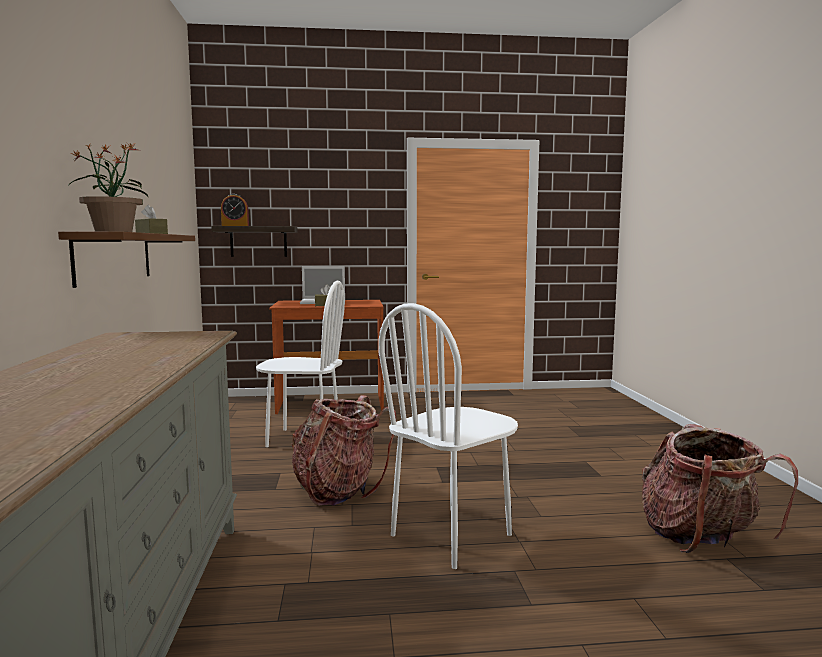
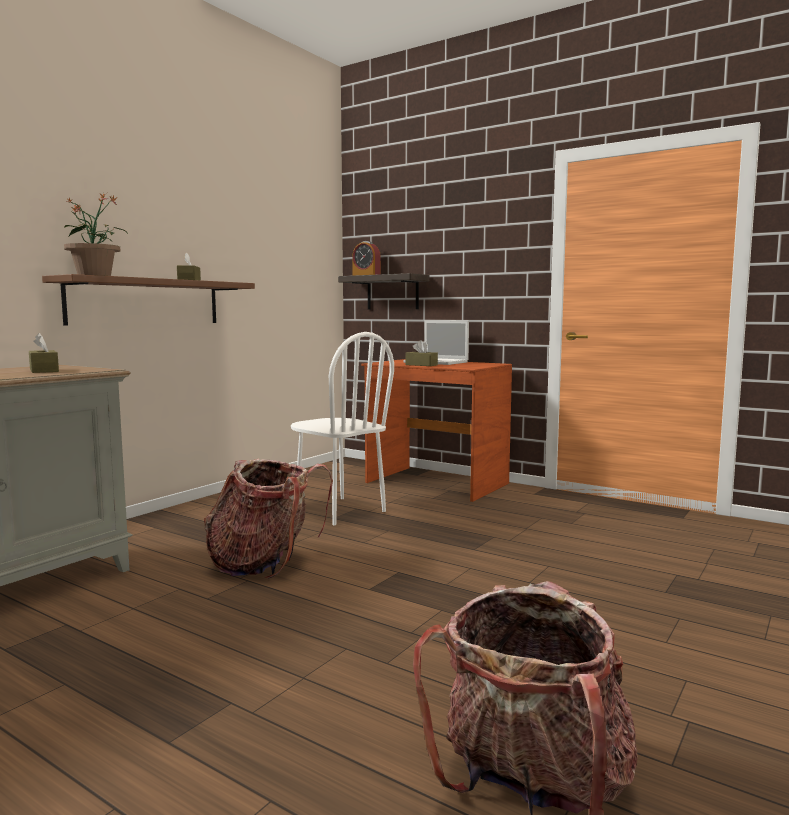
camera: 40 degrees right, 0 degrees up
white chair [378,303,518,569] -> none
none -> brown tissue box [29,333,59,373]

